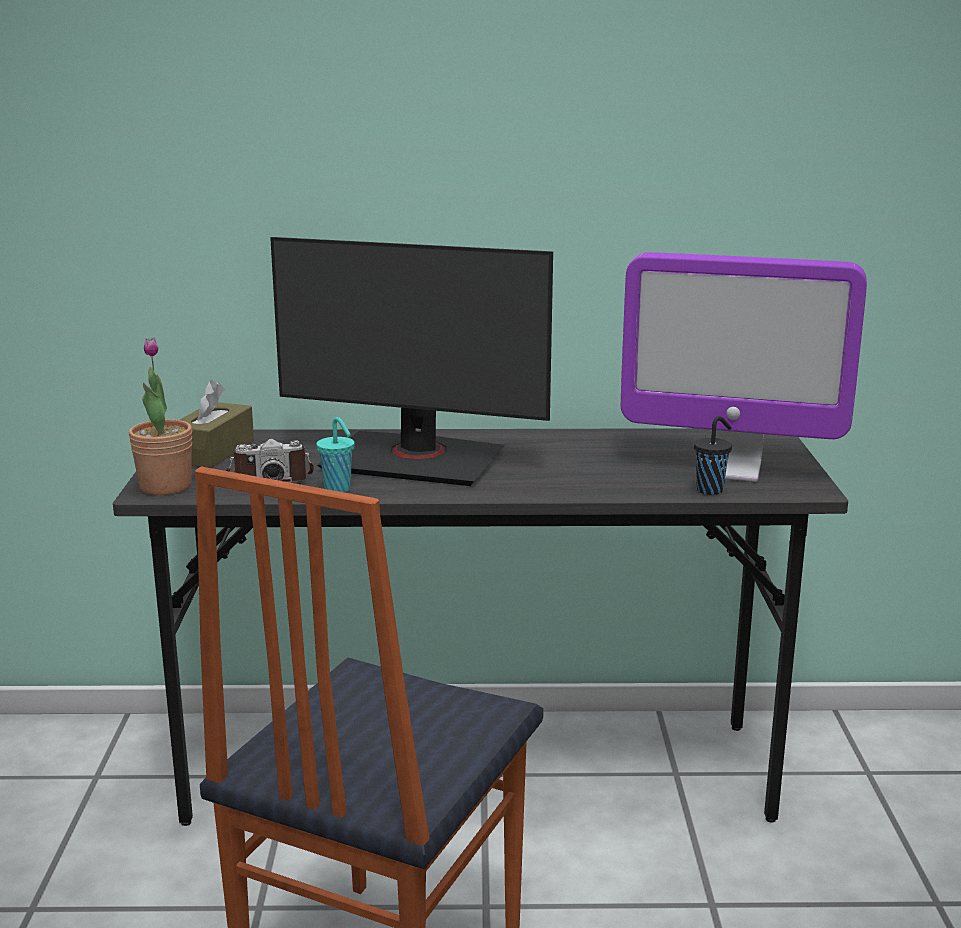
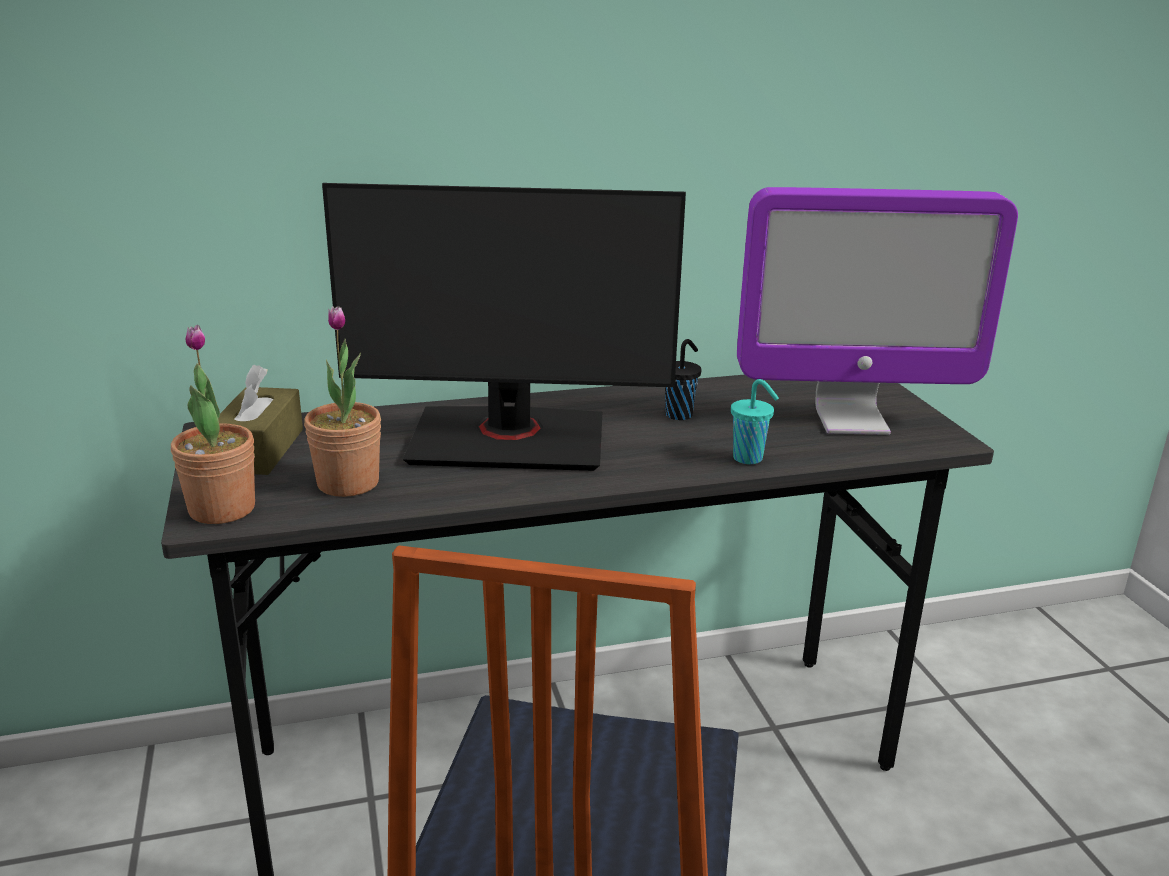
camera: 15 degrees left, 5 degrees up
camera [226,439,314,482] -> potted plant [304,306,381,497]
turquoise cup [316,417,354,493] -> turquoise cup moved to [731,379,779,464]
black cup [694,416,732,495] -> black cup moved to [665,339,702,420]

